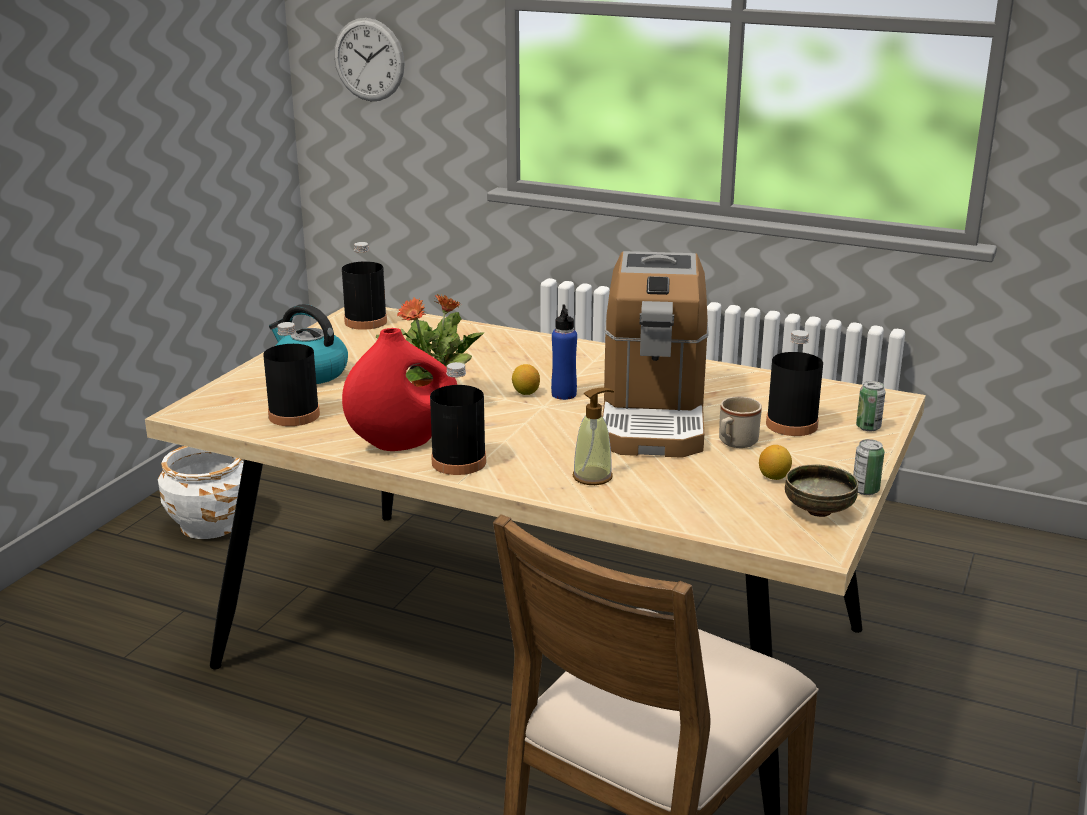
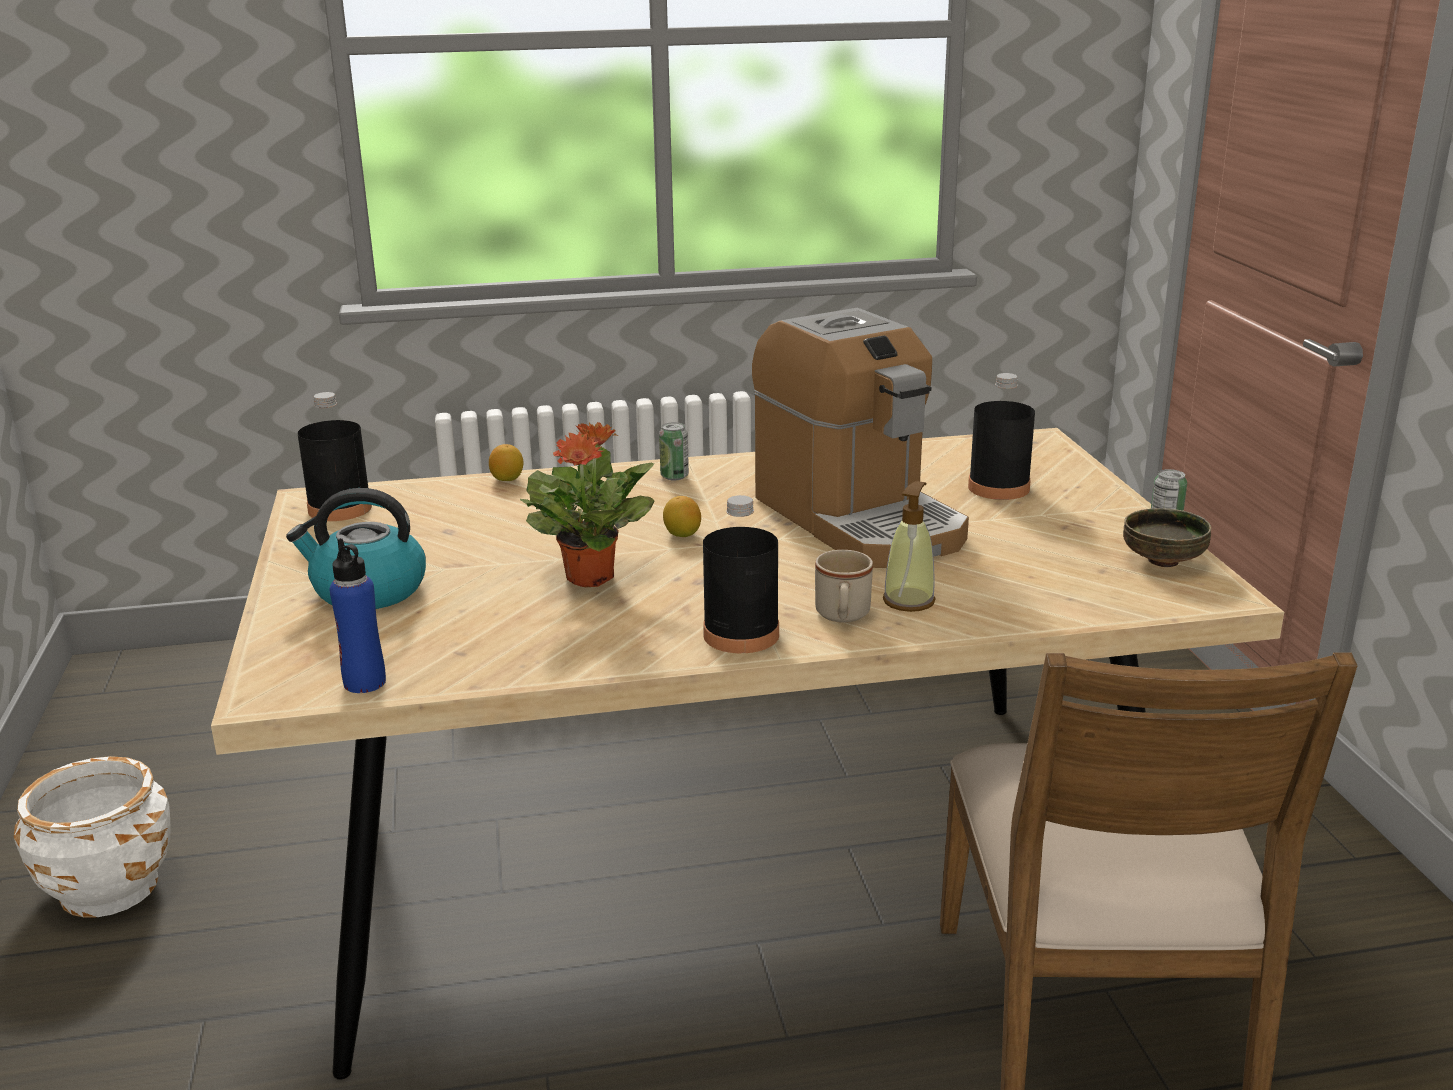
camera: 35 degrees left, 0 degrees up
black bottle [263,322,320,426] -> none
wall clock [334,18,405,101] -> none
red vase [342,328,457,451] -> none
blue bottle [551,305,577,400] -> blue bottle moved to [330,538,386,693]
beige mug [719,397,762,448] -> beige mug moved to [815,550,873,623]
lemon [759,445,792,480] -> lemon moved to [489,444,523,481]
can [856,381,886,431] -> can moved to [659,422,689,480]

